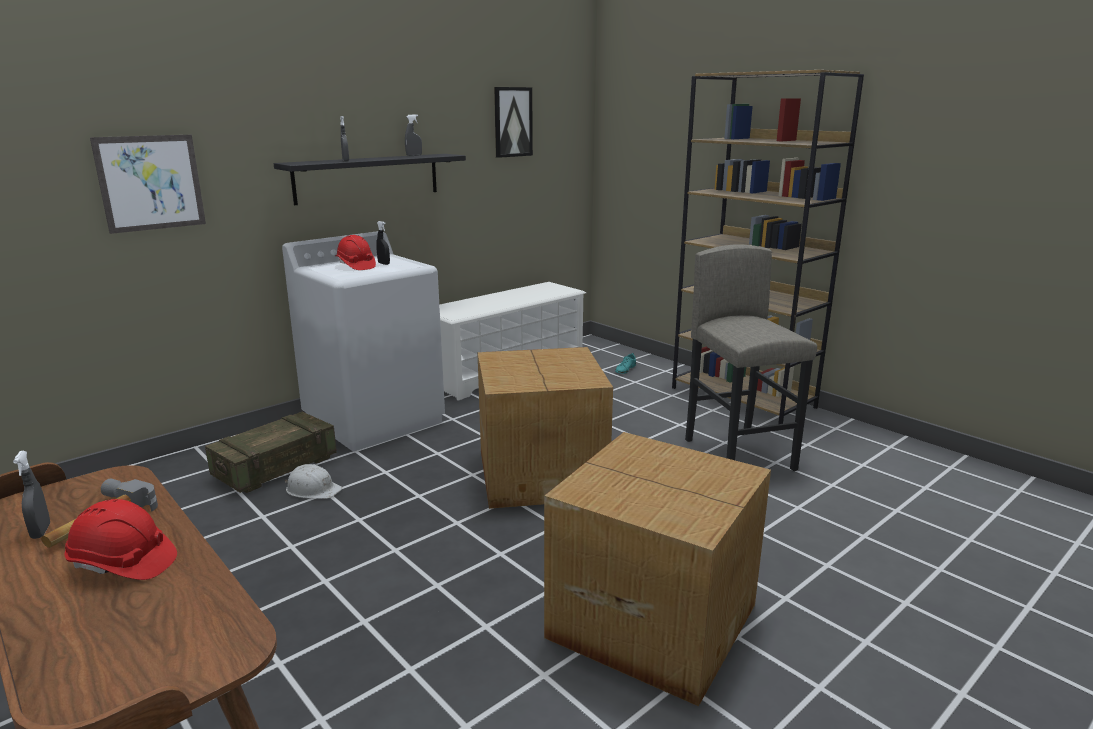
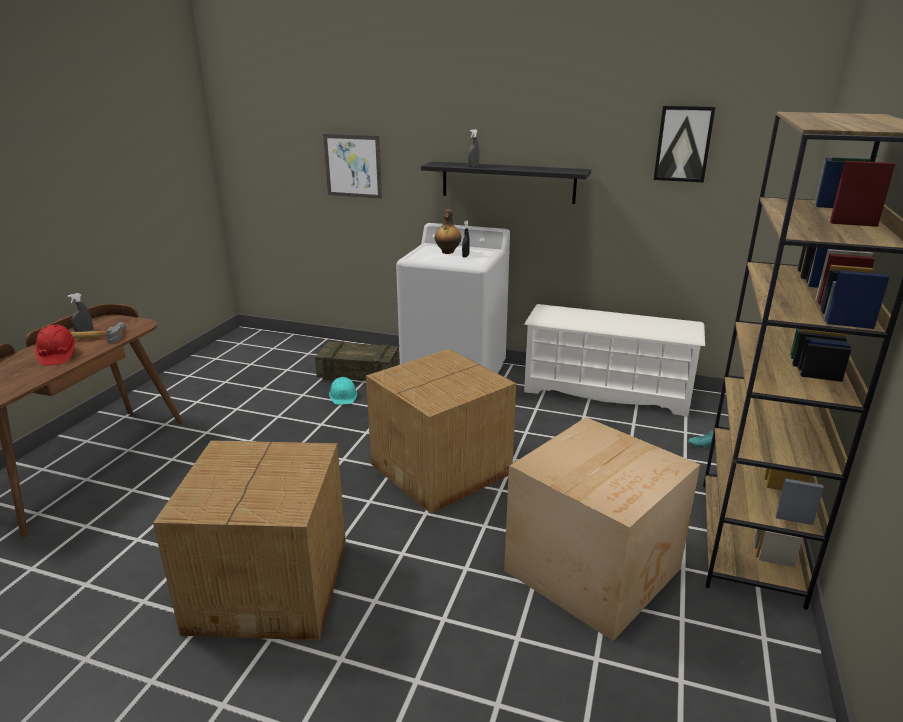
camera: 60 degrees right, 5 degrees up
white hard hat [285,464,342,499] -> turquoise hard hat [329,377,357,405]
red hard hat [336,235,376,270] -> bottle [435,210,461,254]
grey spray bottle [405,114,422,156] -> none
grey stool [685,245,817,471] -> cardboard box [504,417,700,641]

